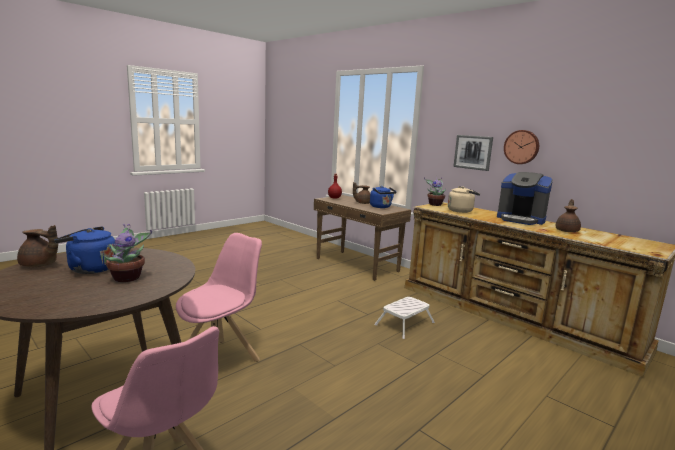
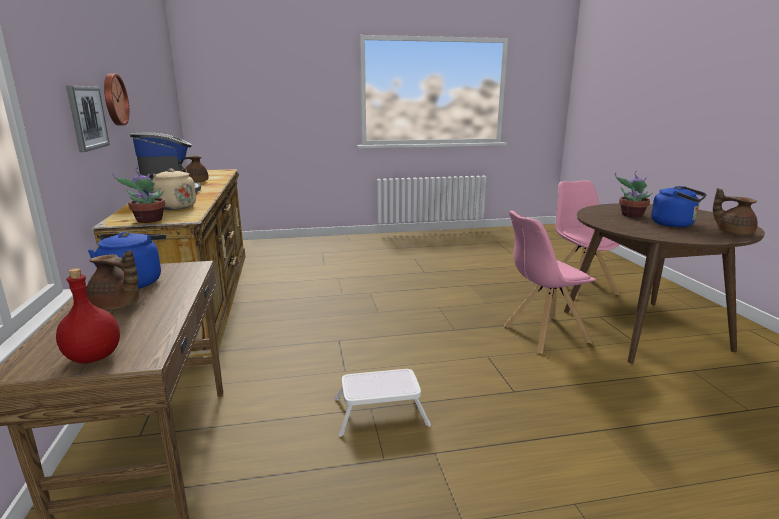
camera: 145 degrees left, 5 degrees up
white step ladder [375,297,435,339] -> white step ladder moved to [335,369,431,437]

